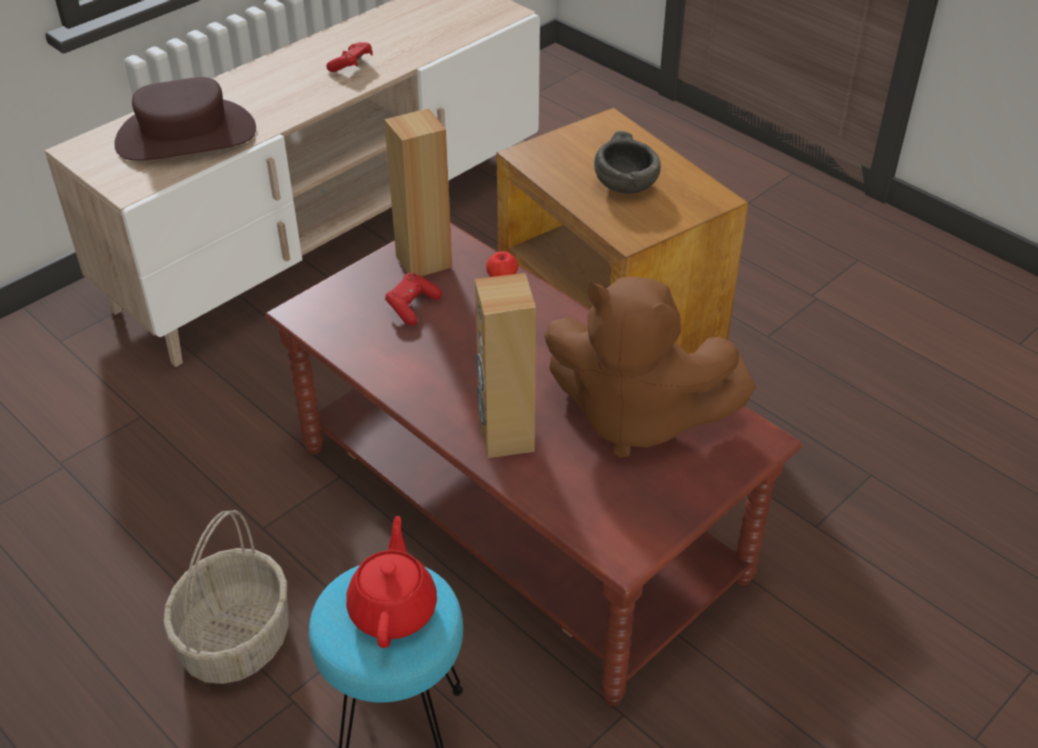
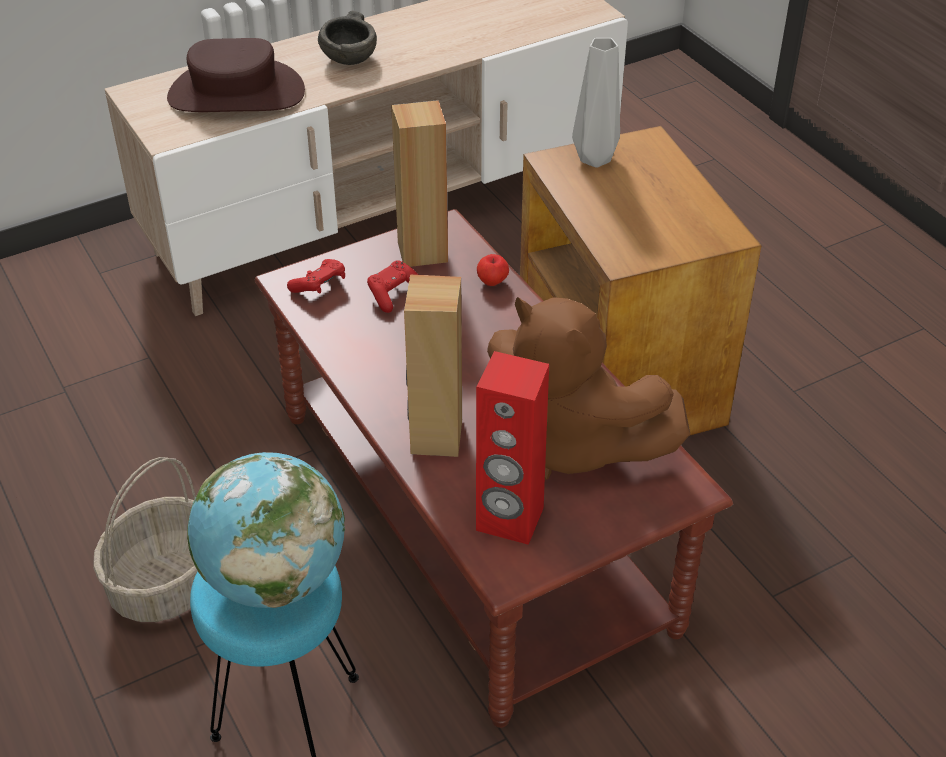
camera: 15 degrees right, 0 degrees up
red game controller [326,42,373,72] -> red game controller moved to [287,259,345,294]
red teapot [346,516,437,648] -> globe [187,452,345,608]
grey bowl [594,131,661,194] -> grey bowl moved to [318,11,377,65]
none -> red speaker [476,351,549,545]
none -> grey vase [572,38,620,167]

